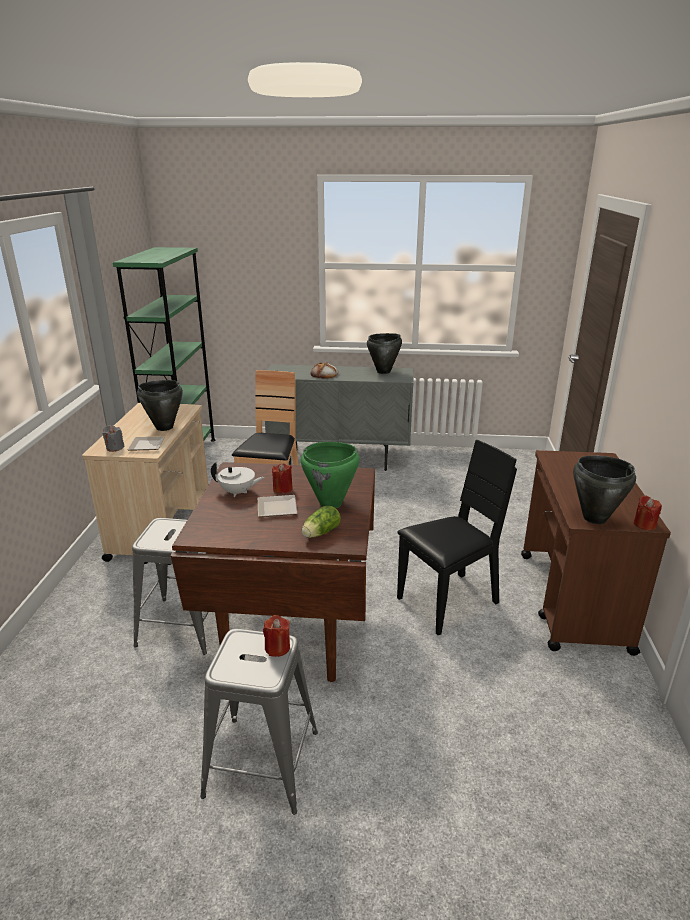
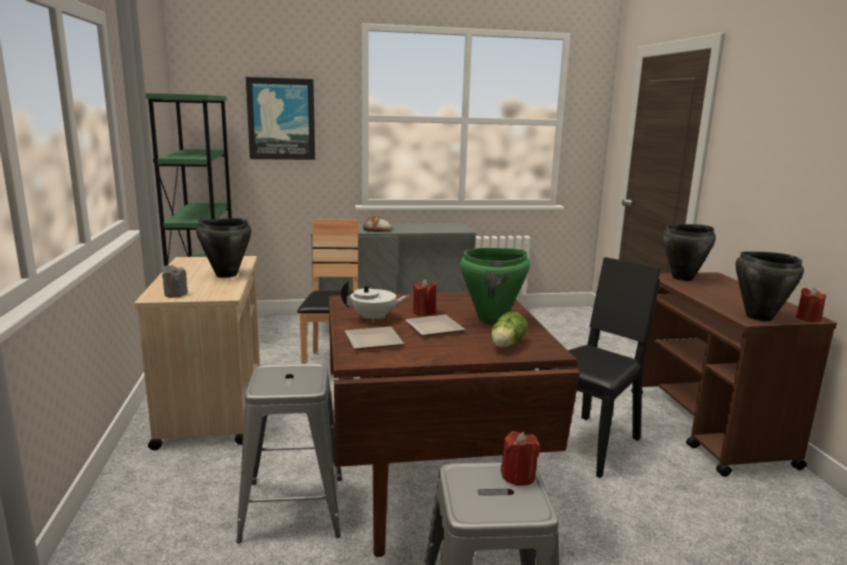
camera: 15 degrees left, 10 degrees down
plate [128,436,165,450] -> plate moved to [345,327,404,349]
black cooking pot [367,333,402,374] -> black cooking pot moved to [663,224,716,281]
none -> picture [246,77,315,160]

